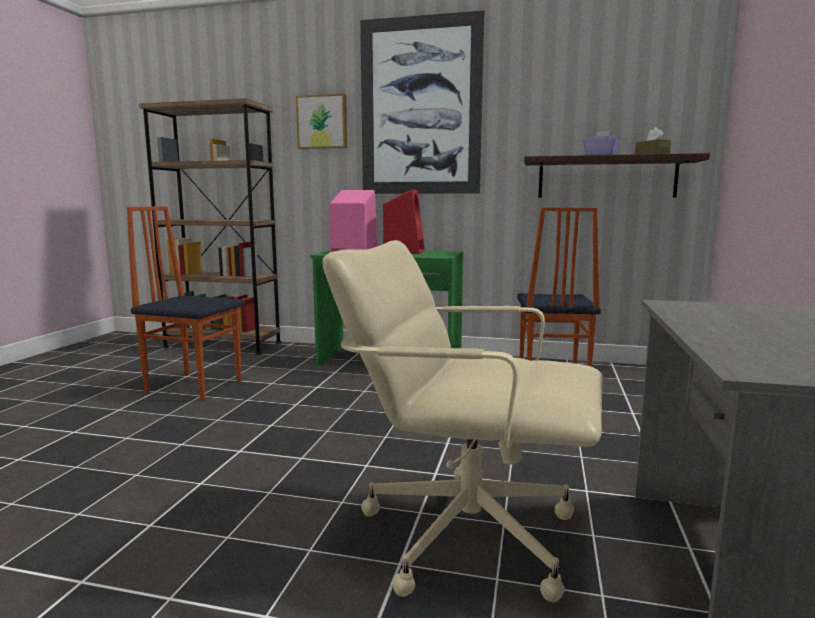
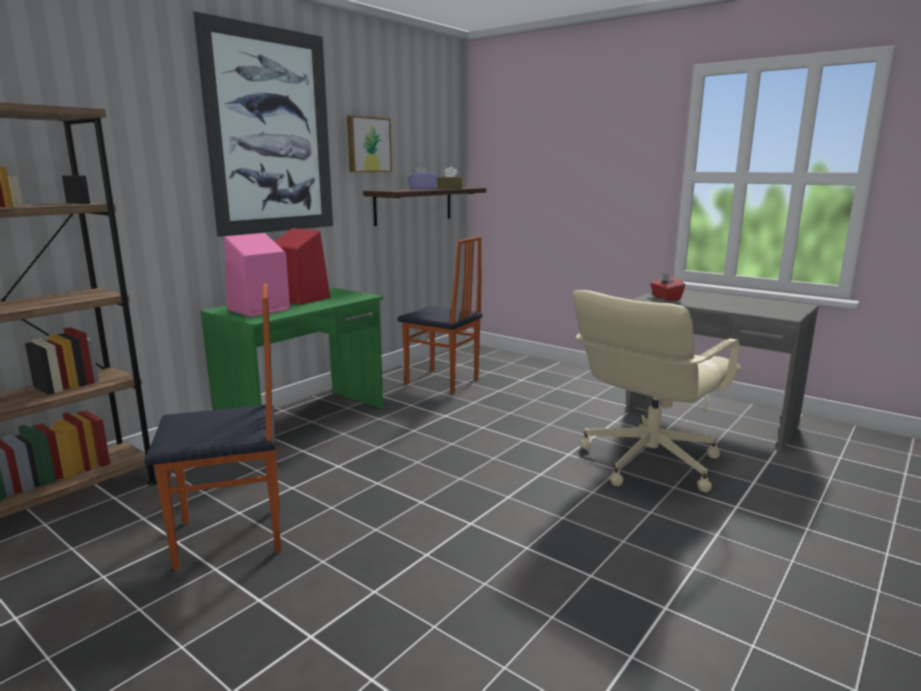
camera: 65 degrees left, 5 degrees up
chair [127,206,244,400] -> chair turned 150 degrees counterclockwise [144,284,281,570]
picture [296,94,347,149] -> picture moved to [347,115,392,172]
none -> red tissue box [650,272,685,301]

